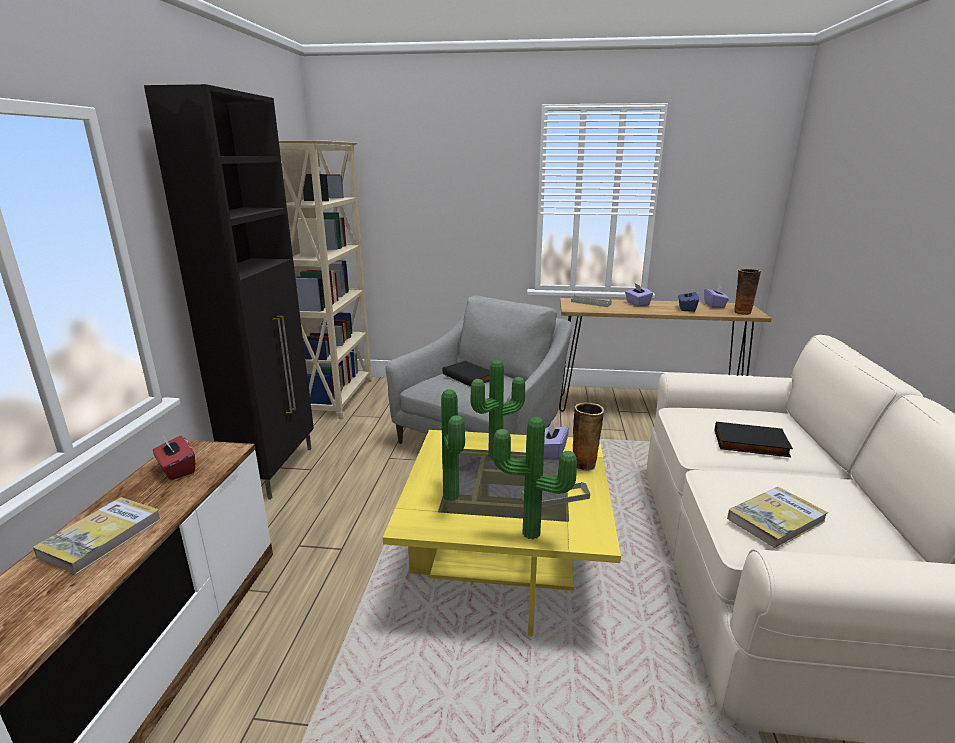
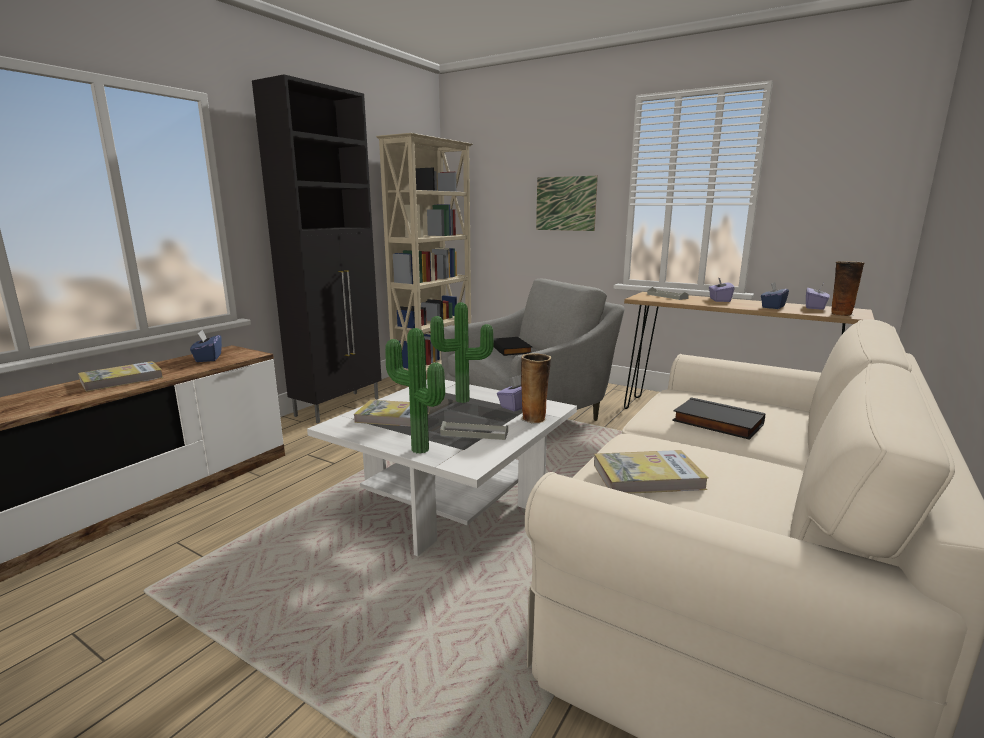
camera: 25 degrees right, 5 degrees down
red tissue box [153,436,195,480] -> blue tissue box [190,330,222,362]
yellow coffee table [383,430,621,636] -> white coffee table [307,380,577,556]
potted plant [441,389,465,501] -> book [354,400,430,427]
none -> picture [536,176,598,231]

